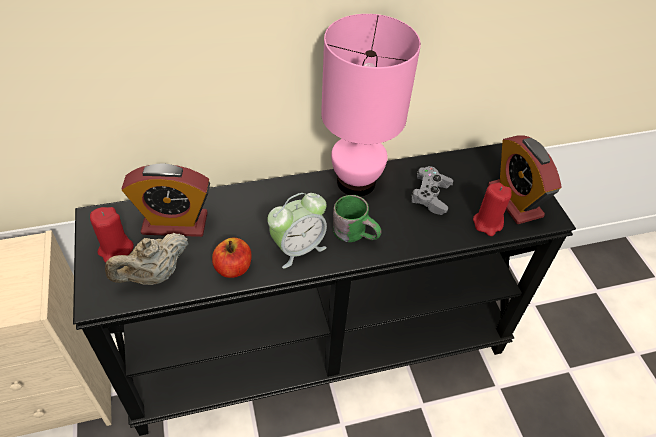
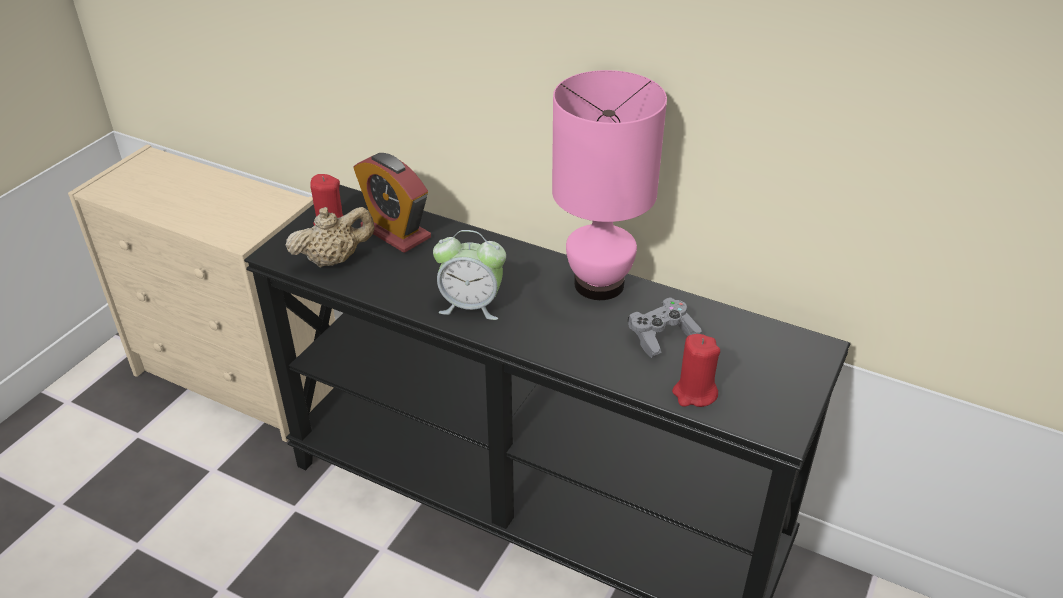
camera: 45 degrees right, 10 degrees down
beige teapot [105,233,188,285] -> beige teapot turned 150 degrees clockwise [285,207,374,268]
apple [212,238,251,278] -> none
green mug [333,195,382,242] -> none
alarm clock [488,135,562,224] -> none

